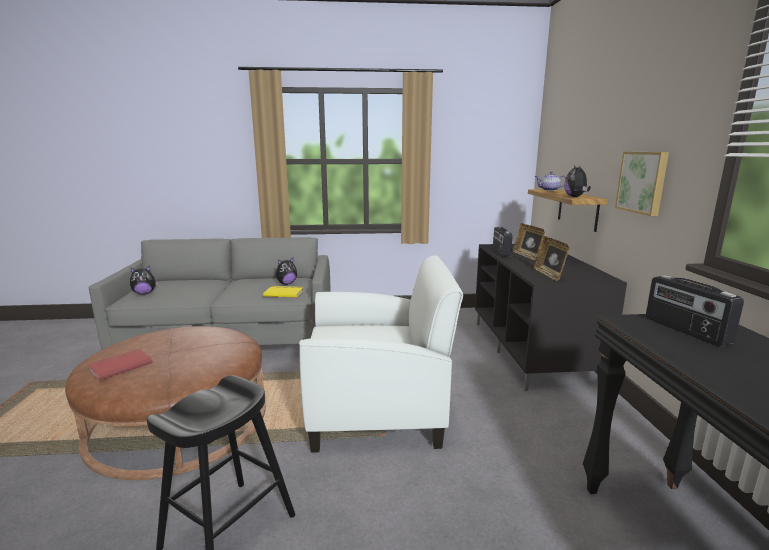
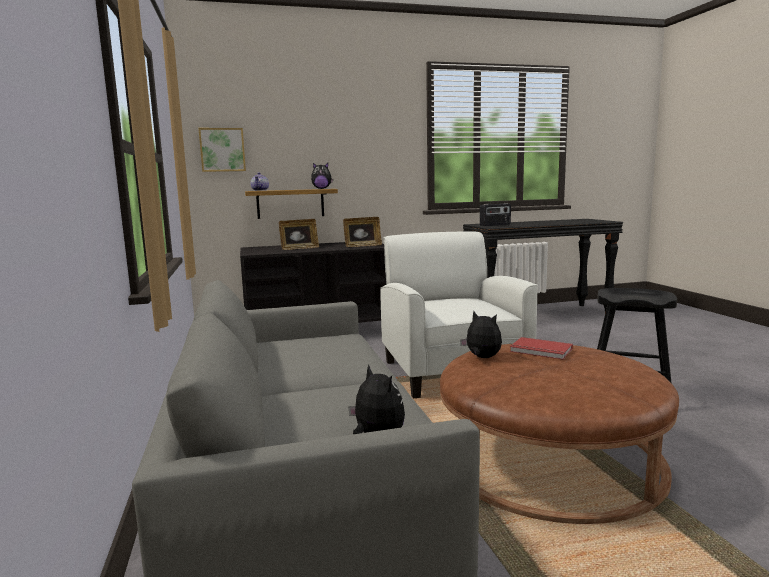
camera: 100 degrees left, 5 degrees down
red book [87,349,152,381] -> red book moved to [510,337,573,360]
yellow book [263,286,303,298] -> none
plush toy [276,258,297,285] -> plush toy moved to [460,310,502,358]
radio [493,227,513,257] -> none
picture [615,152,669,216] -> picture moved to [198,128,246,172]

